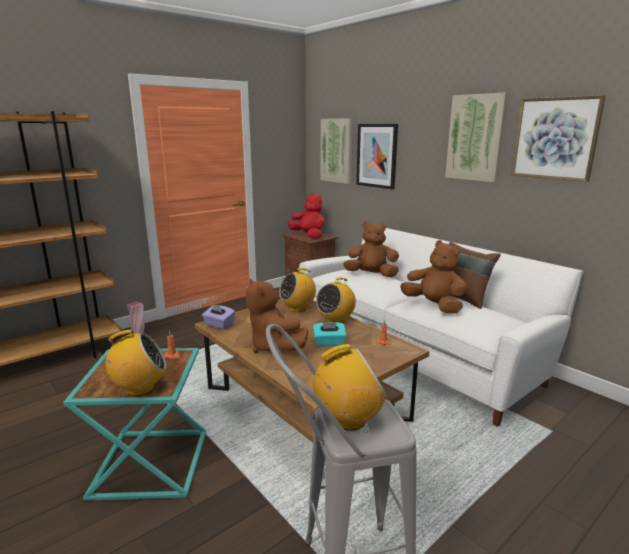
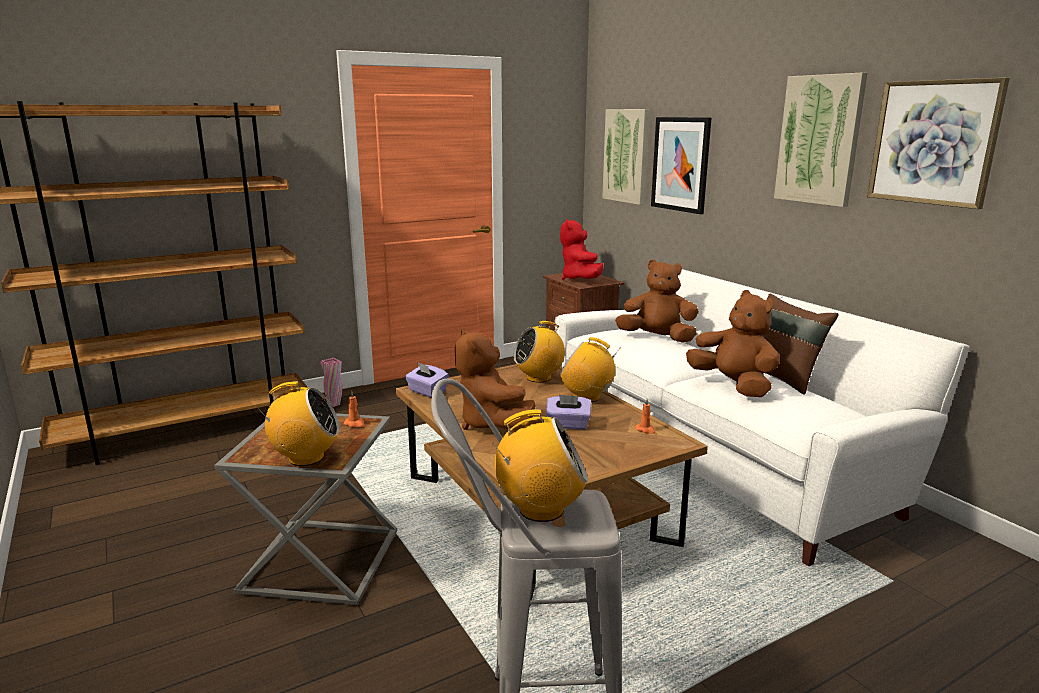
camera: 10 degrees right, 0 degrees up
turquoise side table [63,348,206,501] -> grey side table [214,413,397,605]
red plush toy [288,193,325,239] -> red plush toy turned 150 degrees counterclockwise [560,219,604,280]
turquoise tissue box [313,322,346,346] -> purple tissue box [546,394,591,430]
radio [316,277,356,323] -> radio turned 60 degrees clockwise [560,337,621,402]

